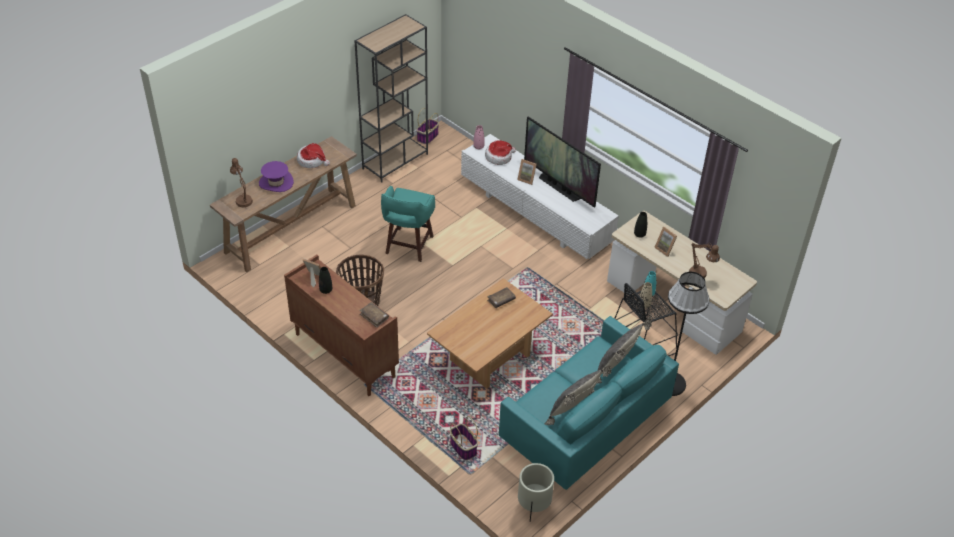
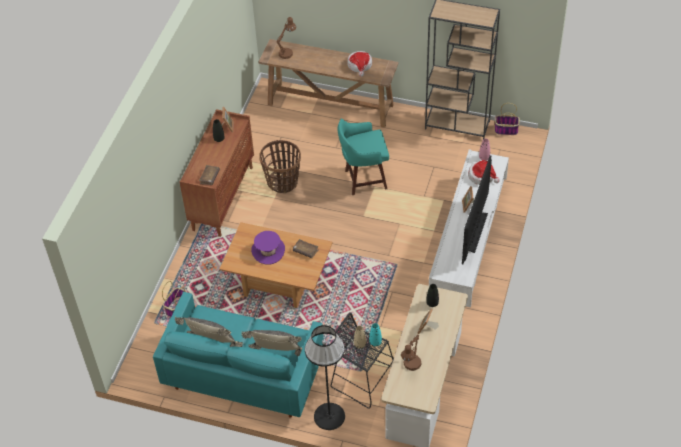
camera: 65 degrees right, 5 degrees up
purple hat [259,161,294,192] -> purple hat moved to [251,231,285,265]
beige planter [518,463,554,522] -> none

